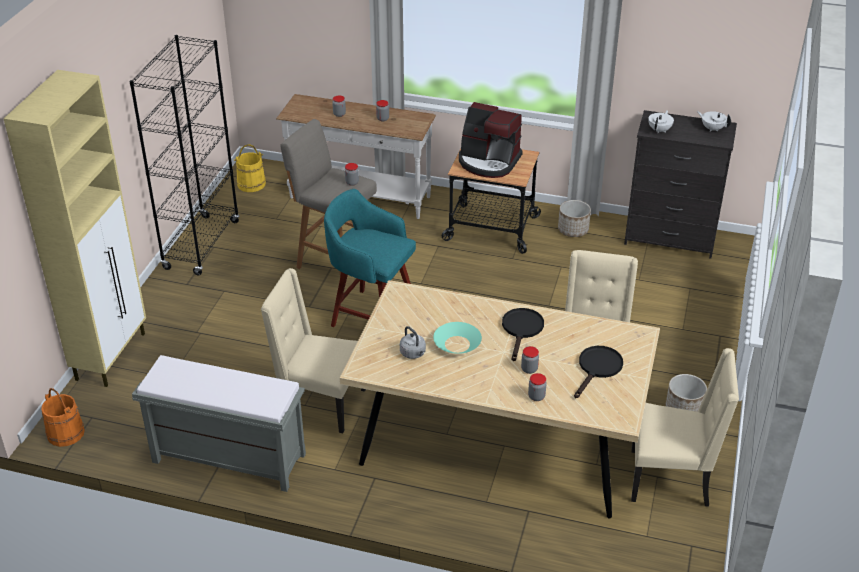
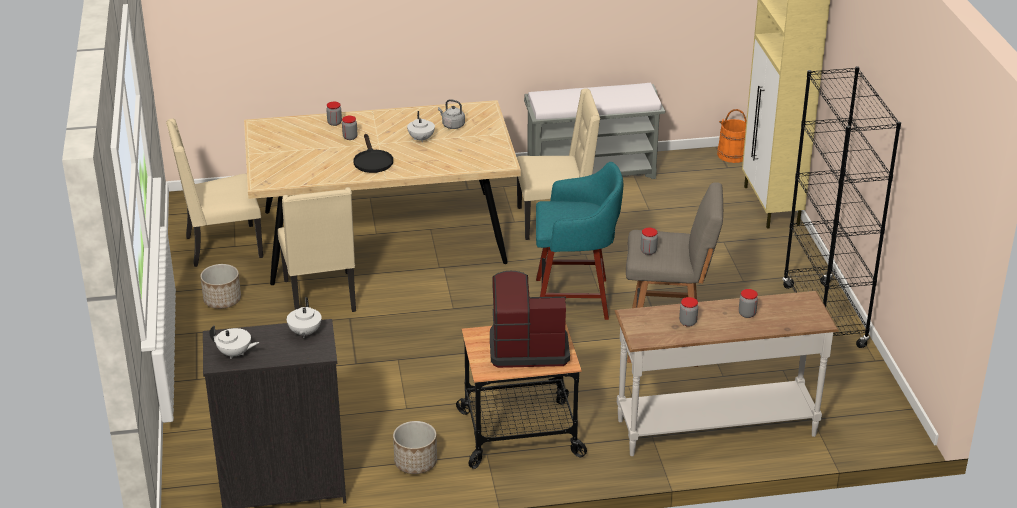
camera: 155 degrees right, 5 degrees down
yellow bucket [234,144,266,192] -> none
turquoise bowl [433,322,482,354] -> white teapot [407,111,435,143]
black frying pan [574,346,623,398] -> none

